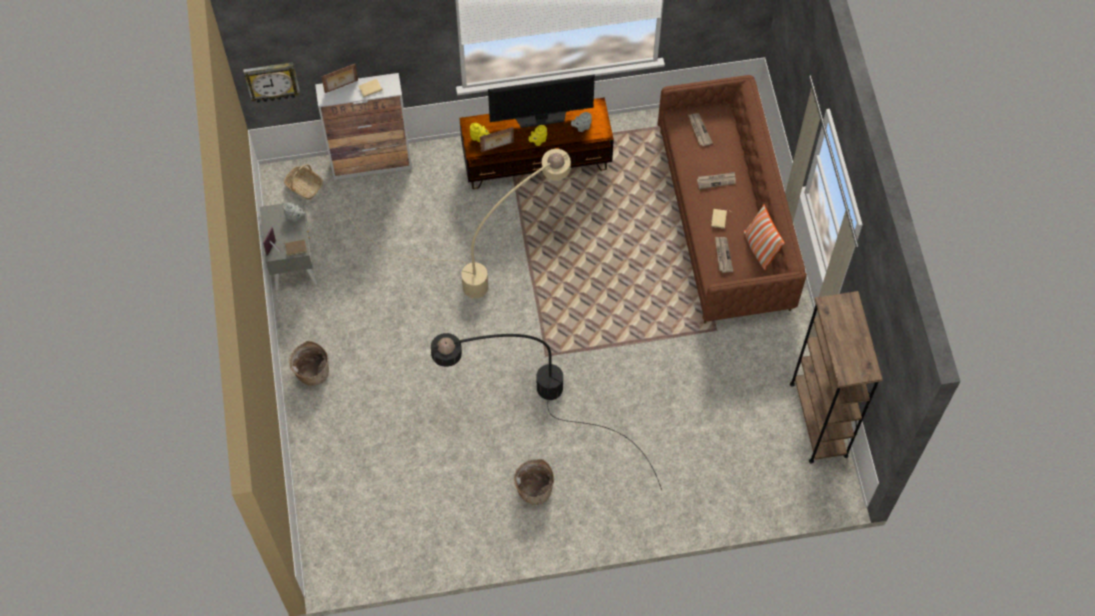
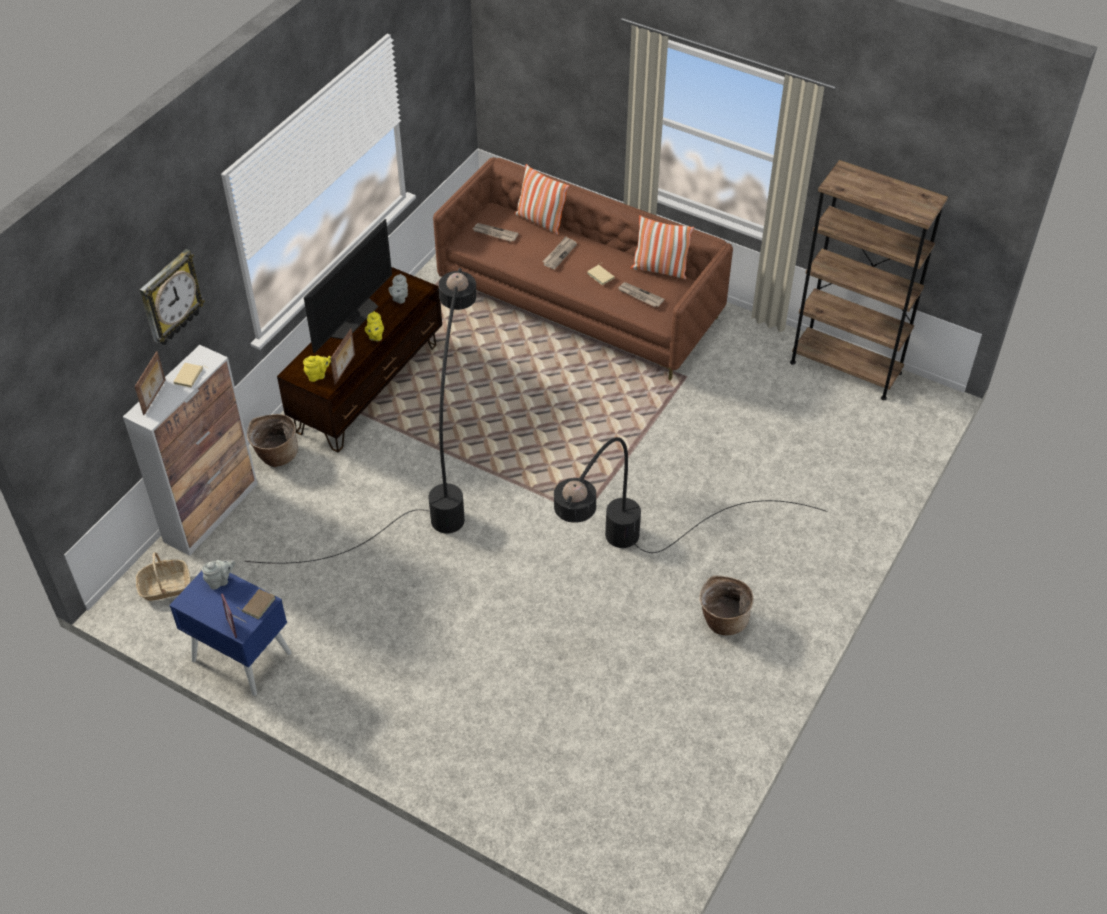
camera: 50 degrees left, 15 degrees down
wall clock [243,62,300,103] -> wall clock moved to [139,249,205,345]
grey nightstand [260,201,317,290] -> blue nightstand [169,571,292,696]
basket [289,341,329,386] -> basket moved to [247,414,298,467]
beige floor lamp [345,149,571,298] -> black floor lamp [245,268,476,564]
none -> pillow [514,164,569,235]

